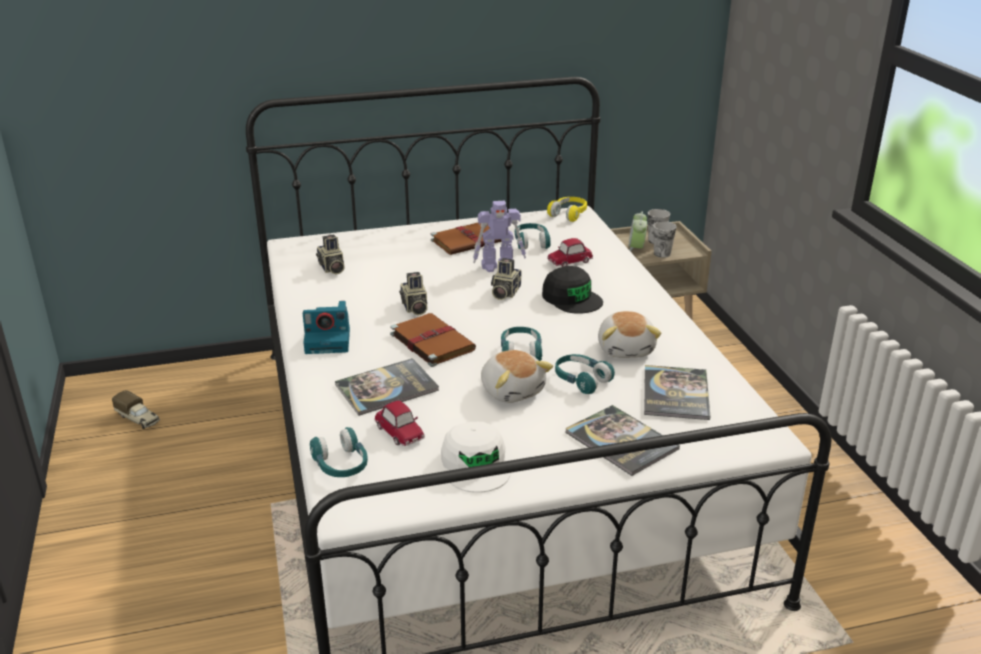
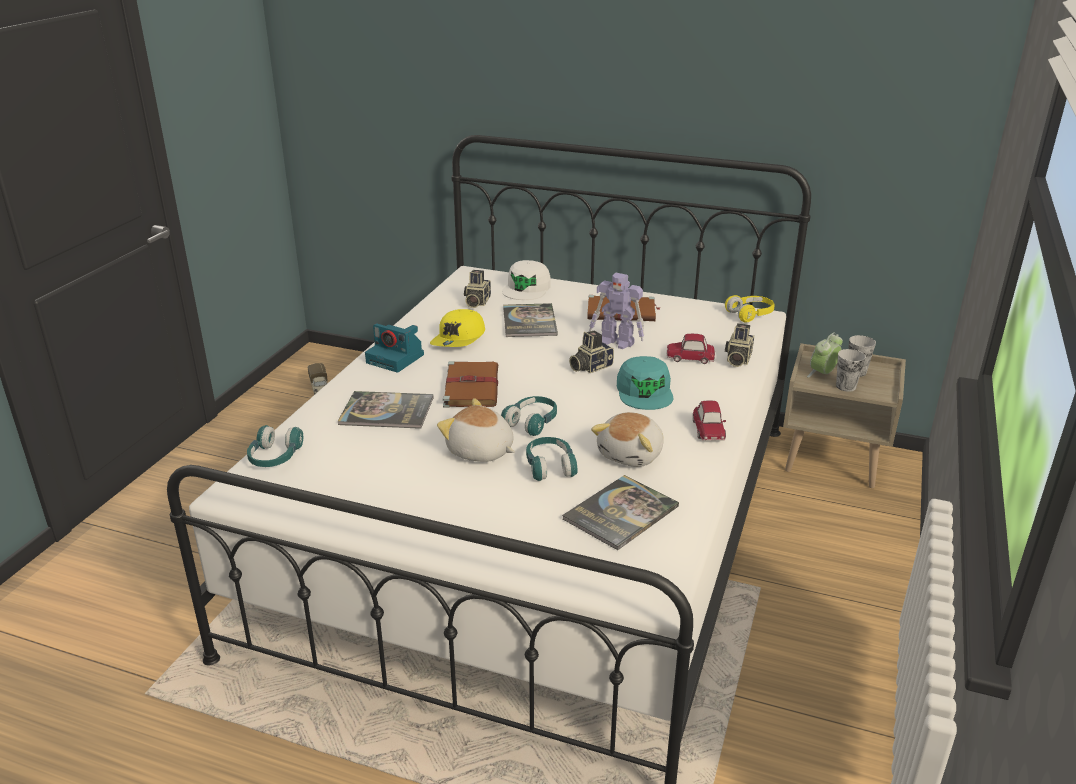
camera: 35 degrees right, 0 degrees up
toy car [374,400,425,446] -> toy car moved to [693,400,726,441]
camera [399,272,427,316] -> camera moved to [725,323,754,367]
white cap [441,422,511,493] -> white cap moved to [502,260,551,300]
plush toy [481,350,553,403] -> plush toy turned 120 degrees clockwise [437,398,515,462]
turquoise headphones [515,223,551,249] -> none
black cap [542,266,603,314] -> turquoise cap [617,356,673,410]
book [565,405,680,476] -> book moved to [503,303,558,337]
none -> yellow cap [430,309,485,347]

